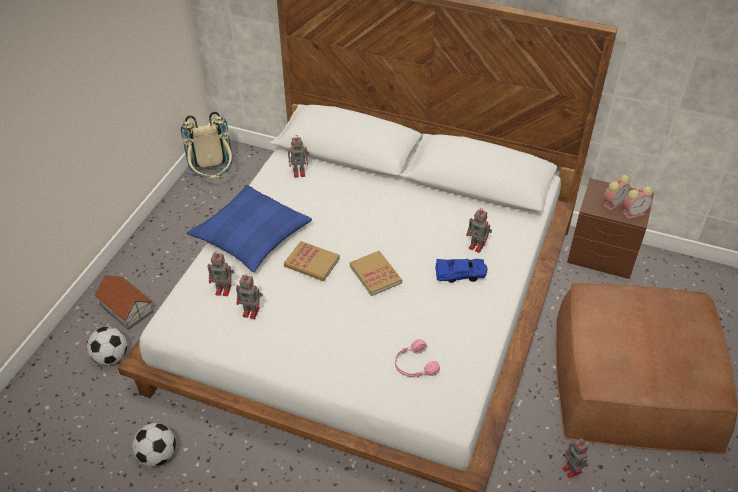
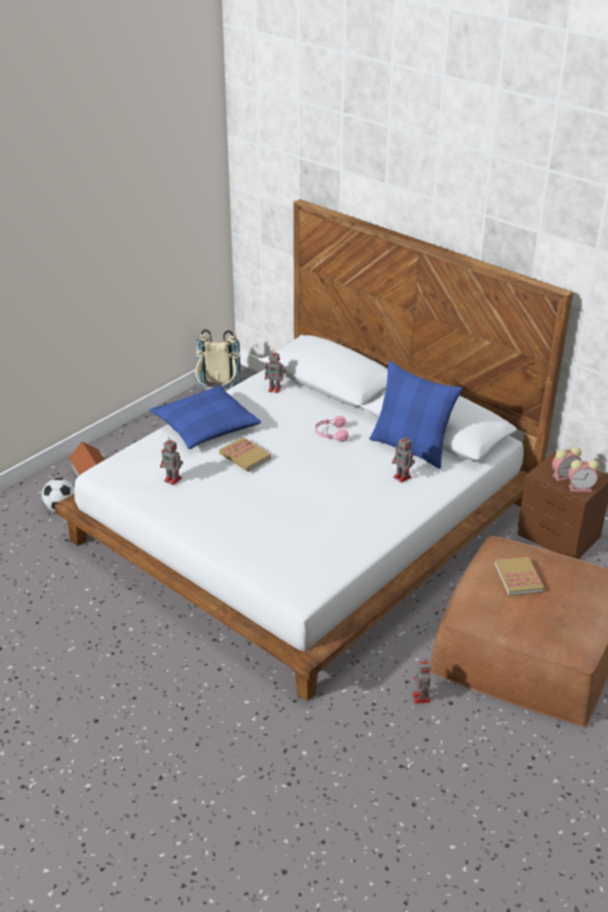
camera: 20 degrees right, 10 degrees down
football [132,423,176,466] -> none
toy robot [208,252,234,296] -> none
book [350,251,402,296] -> book moved to [495,557,544,596]
pink headphones [395,339,440,377] -> pink headphones moved to [315,416,349,442]
blue toy car [436,258,488,283] -> none
none -> blue pillow [369,361,463,469]

